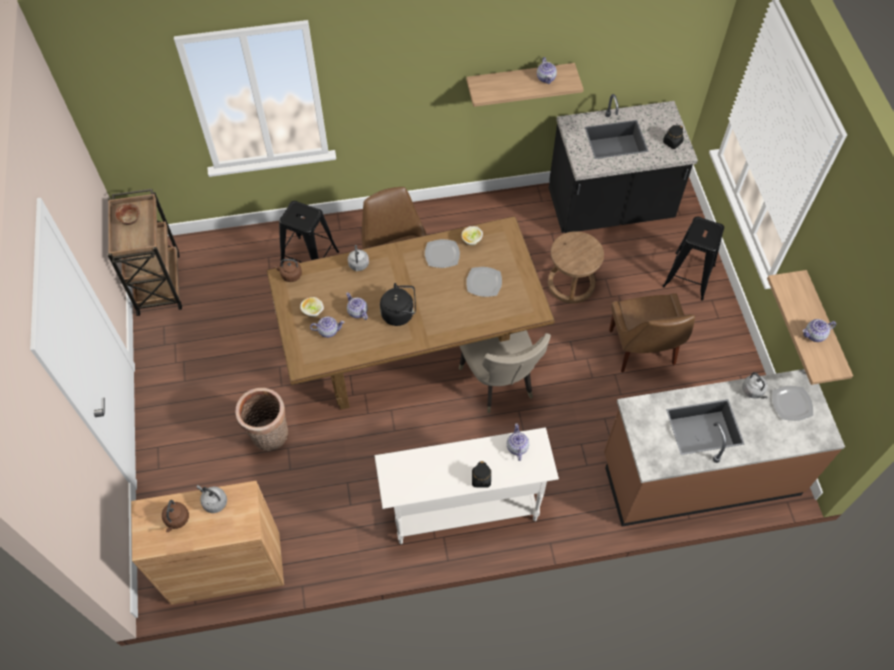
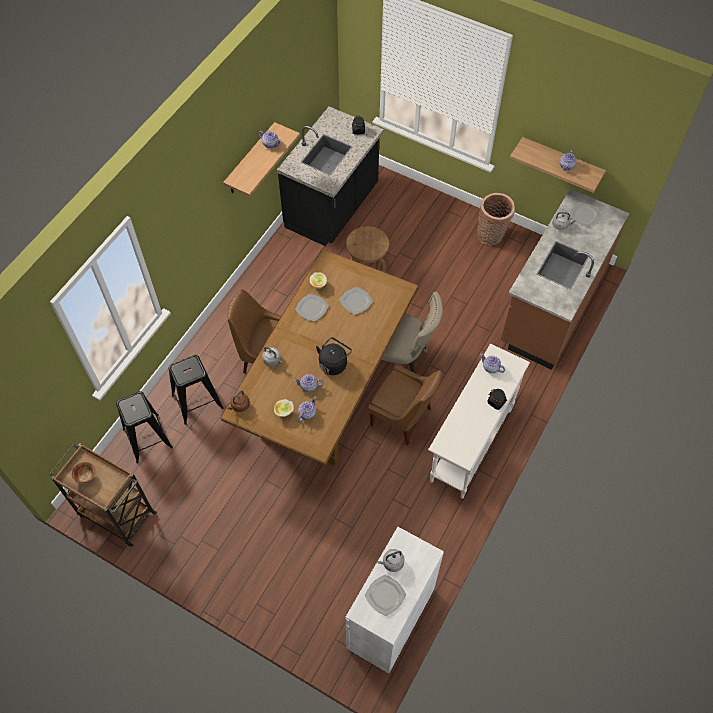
camera: 50 degrees left, 0 degrees up
brown cabinet [131,481,284,605] -> white cabinet [345,527,444,673]
brown kettle [162,500,189,532] -> plate [365,575,406,616]
basket [235,388,288,451] -> basket moved to [477,193,515,245]
brown chair [609,293,695,372] -> brown chair moved to [368,365,442,446]
black stool [663,216,724,300] -> black stool moved to [116,391,173,463]

